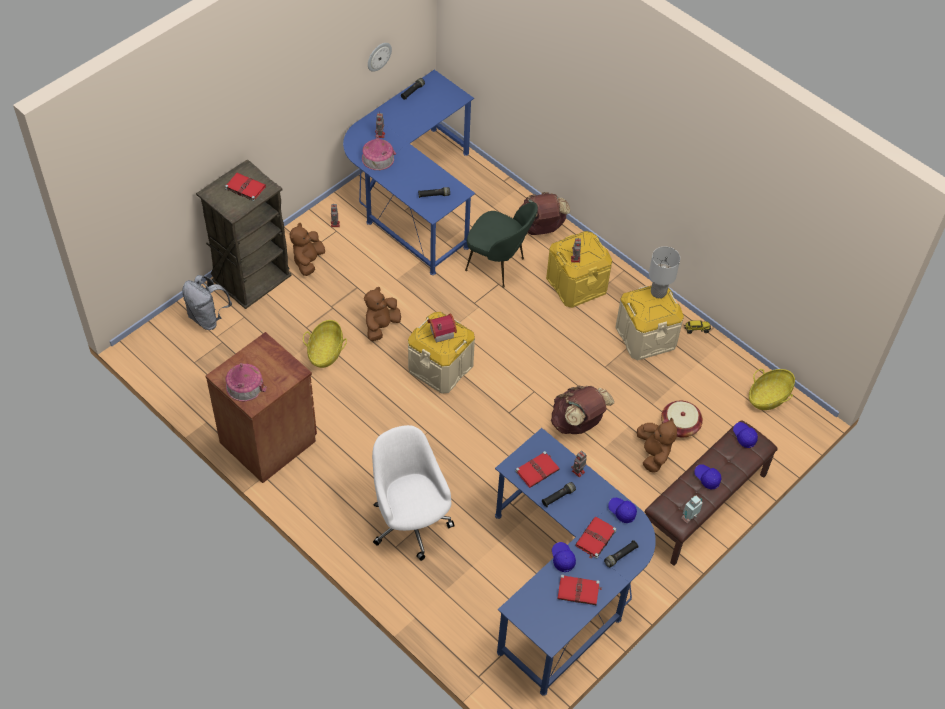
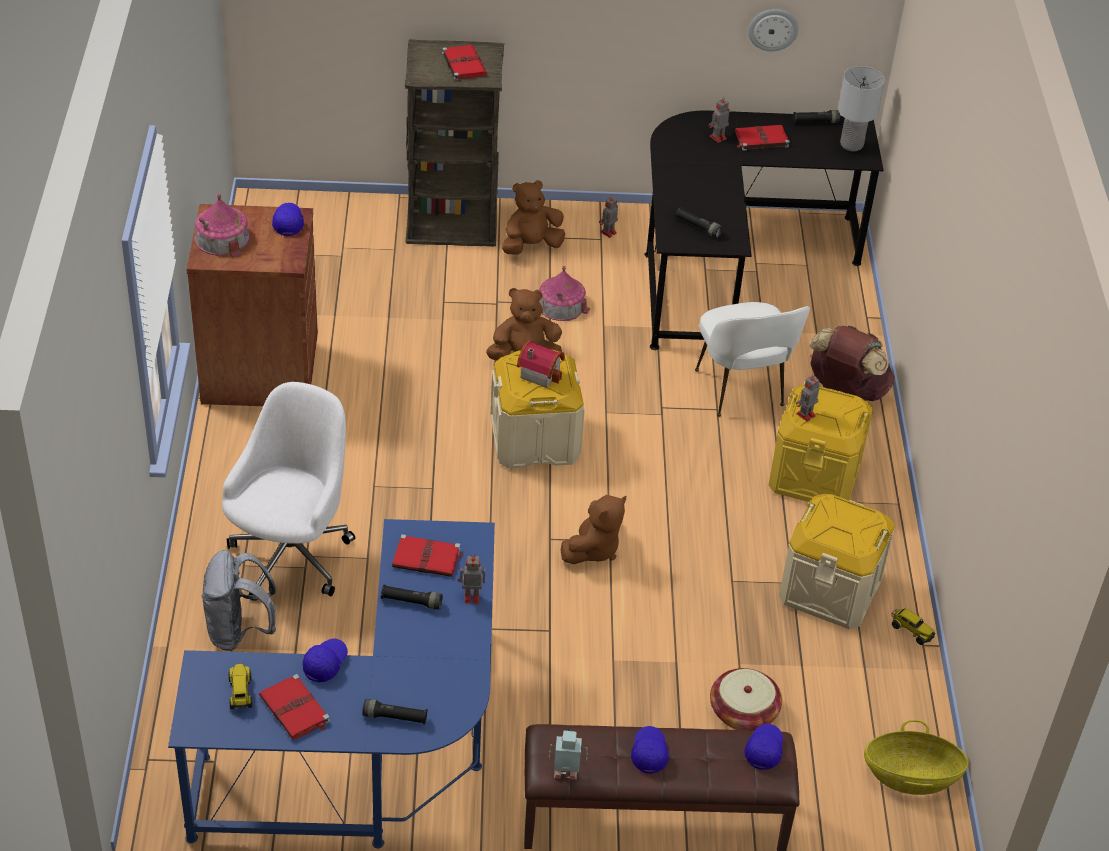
camera: 45 degrees right, 10 degrees down
grey backpack [182,275,232,330] -> grey backpack moved to [202,550,276,651]
basket [303,320,347,368] -> none
blue desk [343,70,475,275] -> black desk [644,110,883,350]
toy house [362,135,396,170] -> toy house moved to [539,266,590,321]
green chair [465,202,538,288] -> white chair [695,302,810,417]
brown backpack [551,385,614,434] -> none
red book [575,517,617,559] -> red book moved to [735,125,790,151]
blue cap [608,498,637,523] -> blue cap moved to [272,203,304,236]
brown plush toy [637,417,677,473] -> brown plush toy moved to [561,495,626,564]
grey table lamp [649,247,680,298] -> grey table lamp moved to [838,66,885,152]
none -> toy truck [229,664,253,709]

